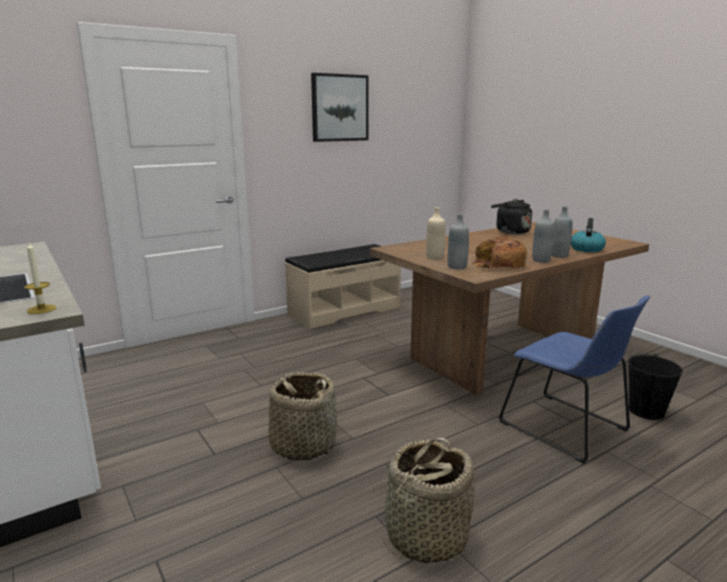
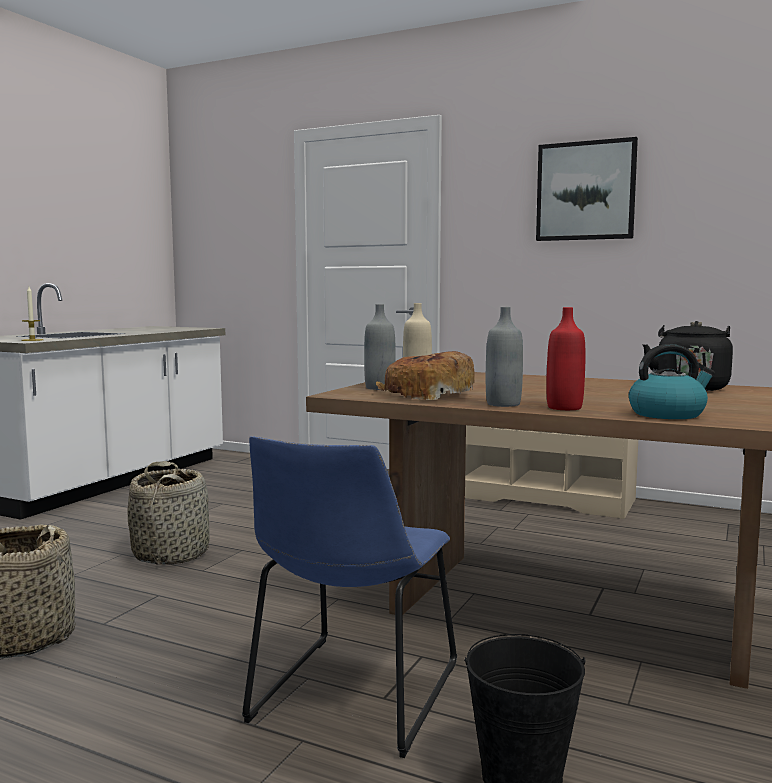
camera: 60 degrees right, 10 degrees down
grey bottle [551,206,572,258] -> red bottle [546,307,585,410]

